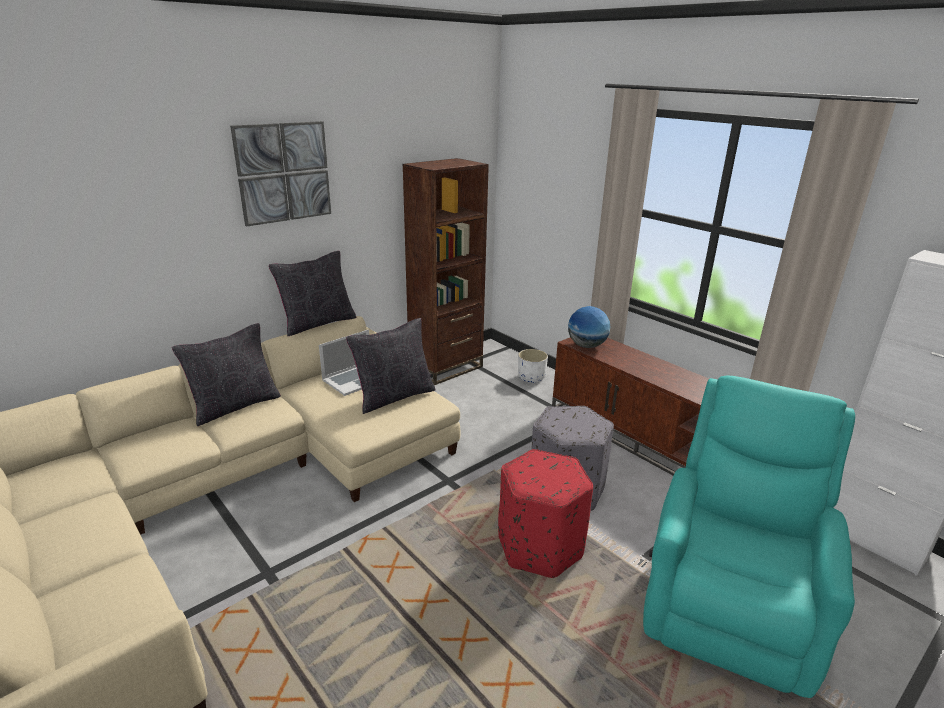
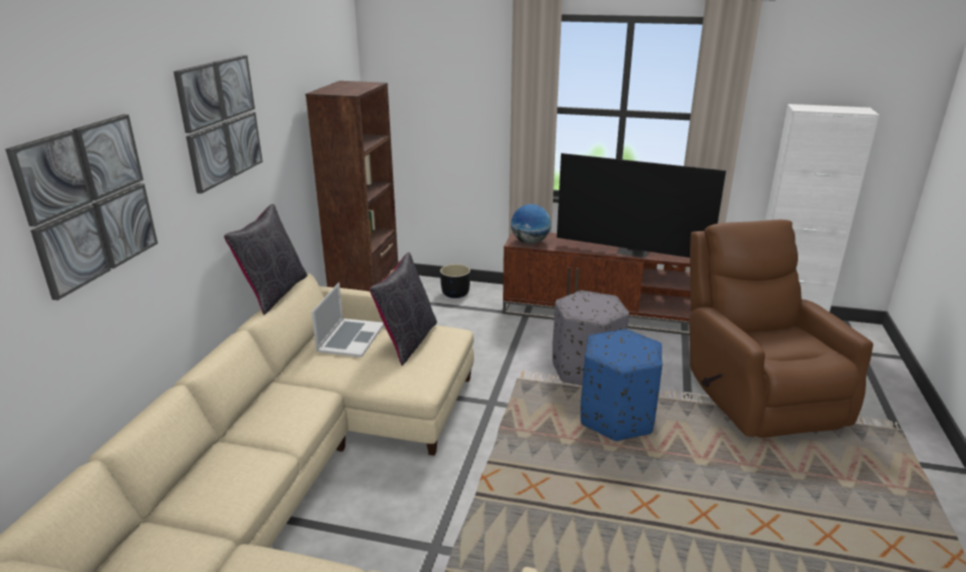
camera: 35 degrees left, 0 degrees up
black pillow [172,323,281,426] -> none
red ottoman [498,449,593,578] -> blue ottoman [580,329,663,441]
white planter [518,349,548,383] -> black planter [440,264,470,298]
turquoise armchair [643,375,855,698] -> brown armchair [689,220,873,438]
none -> picture [5,114,158,300]
none -> television [557,153,726,258]

